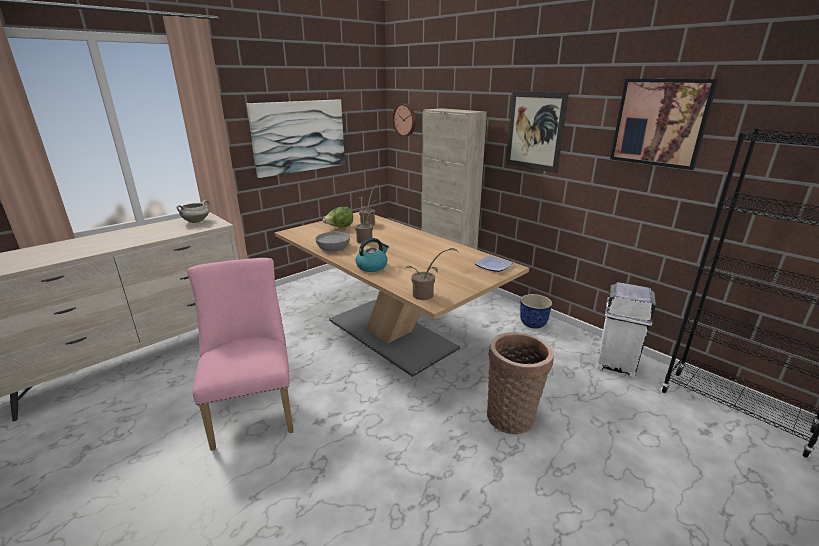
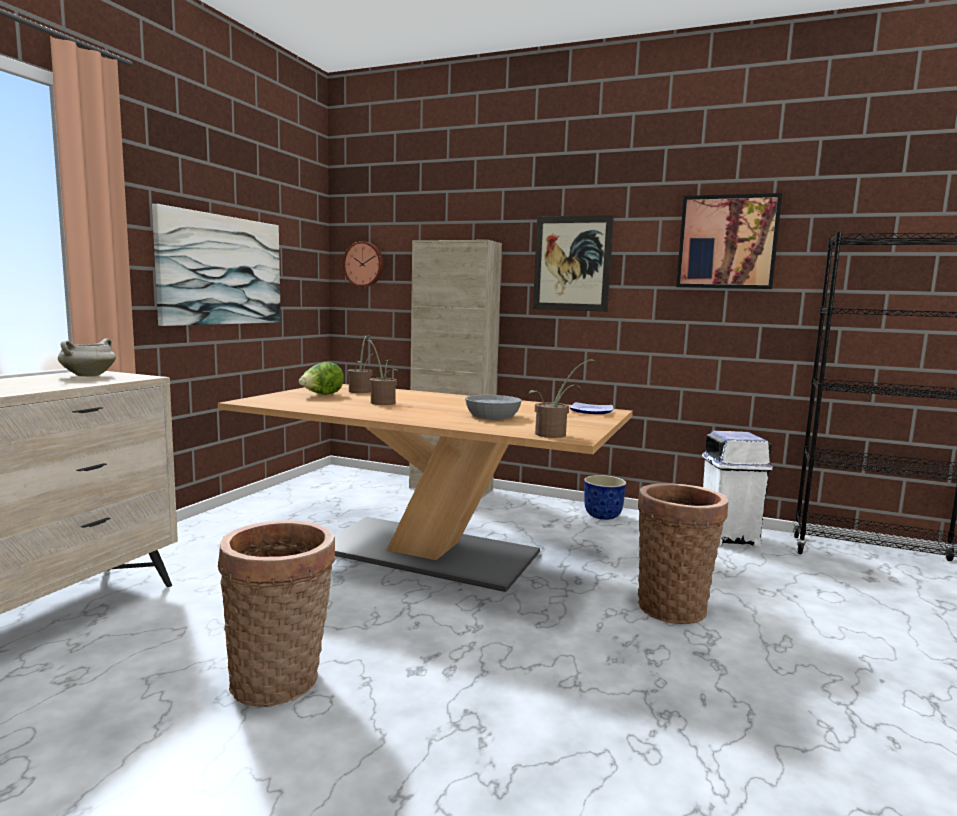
camera: 25 degrees left, 15 degrees down
pink chair [187,258,294,451] -> basket [218,520,336,707]
grey bowl [315,232,350,251] -> grey bowl moved to [465,395,522,420]
kettle [355,238,389,272] -> none

